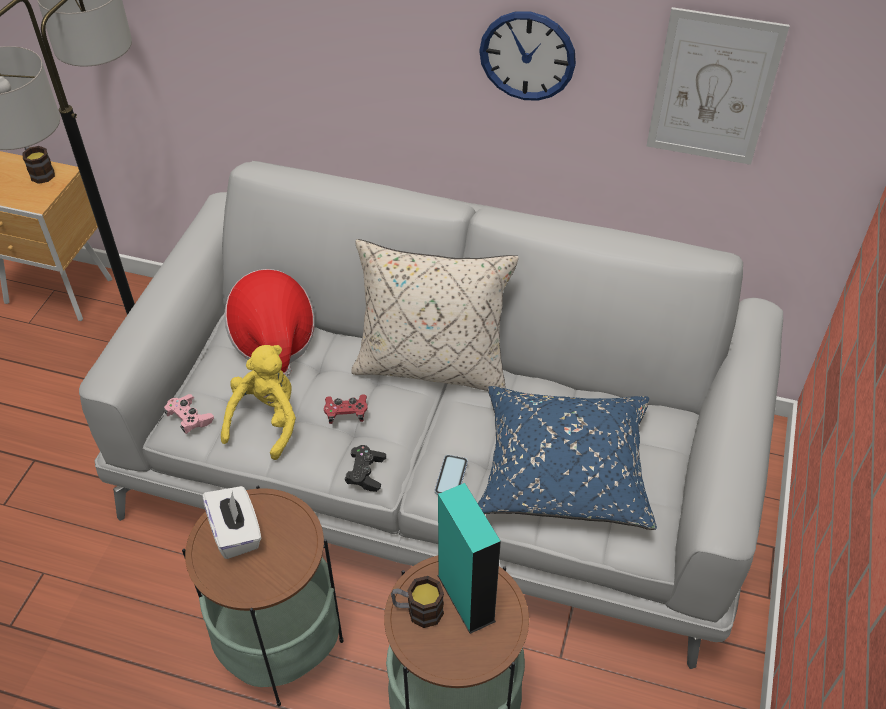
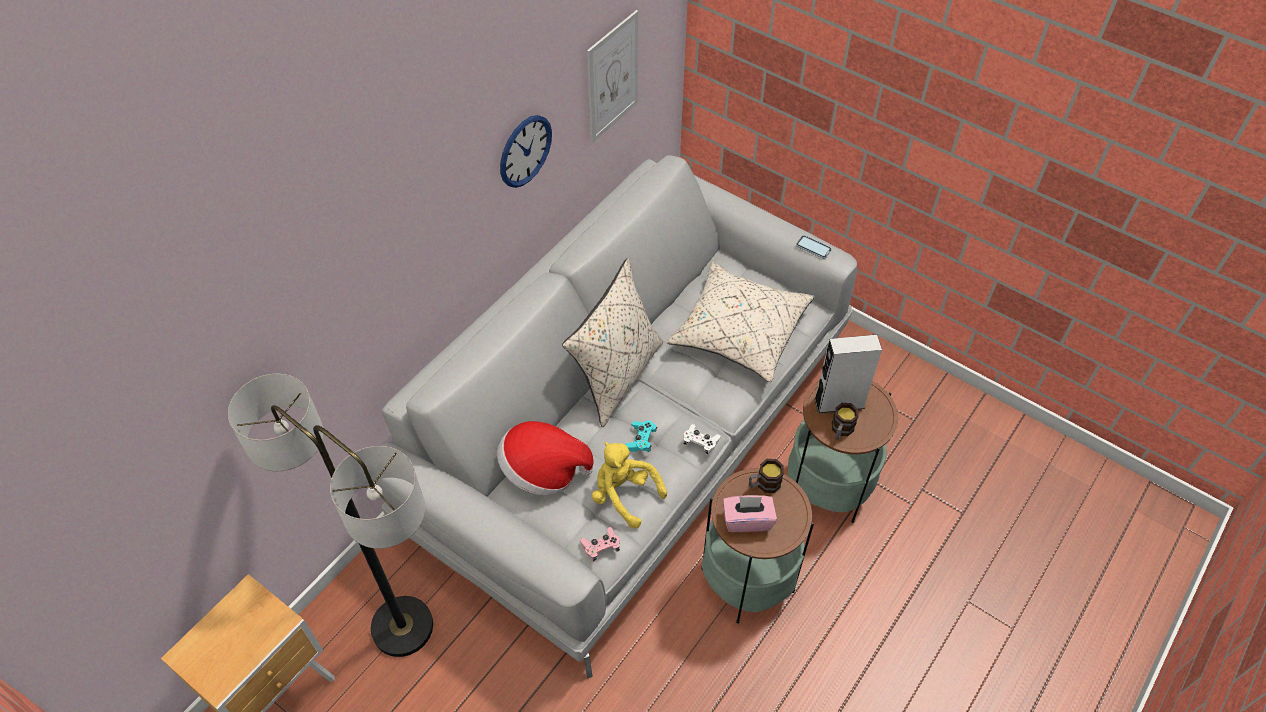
camera: 70 degrees left, 5 degrees up
mug [22,146,55,184] -> mug moved to [749,459,784,493]
white tissue box [203,486,261,559] -> pink tissue box [723,495,777,532]
red game controller [324,394,368,424] -> turquoise game controller [625,420,658,452]
black game controller [344,445,386,492] -> white game controller [683,424,721,455]
phone [435,455,468,495] -> phone moved to [796,235,832,259]
turquoise speaker [437,483,501,634] -> grey speaker [814,335,882,413]
blue pillow [478,386,657,530] -> beige pillow [667,262,815,382]

